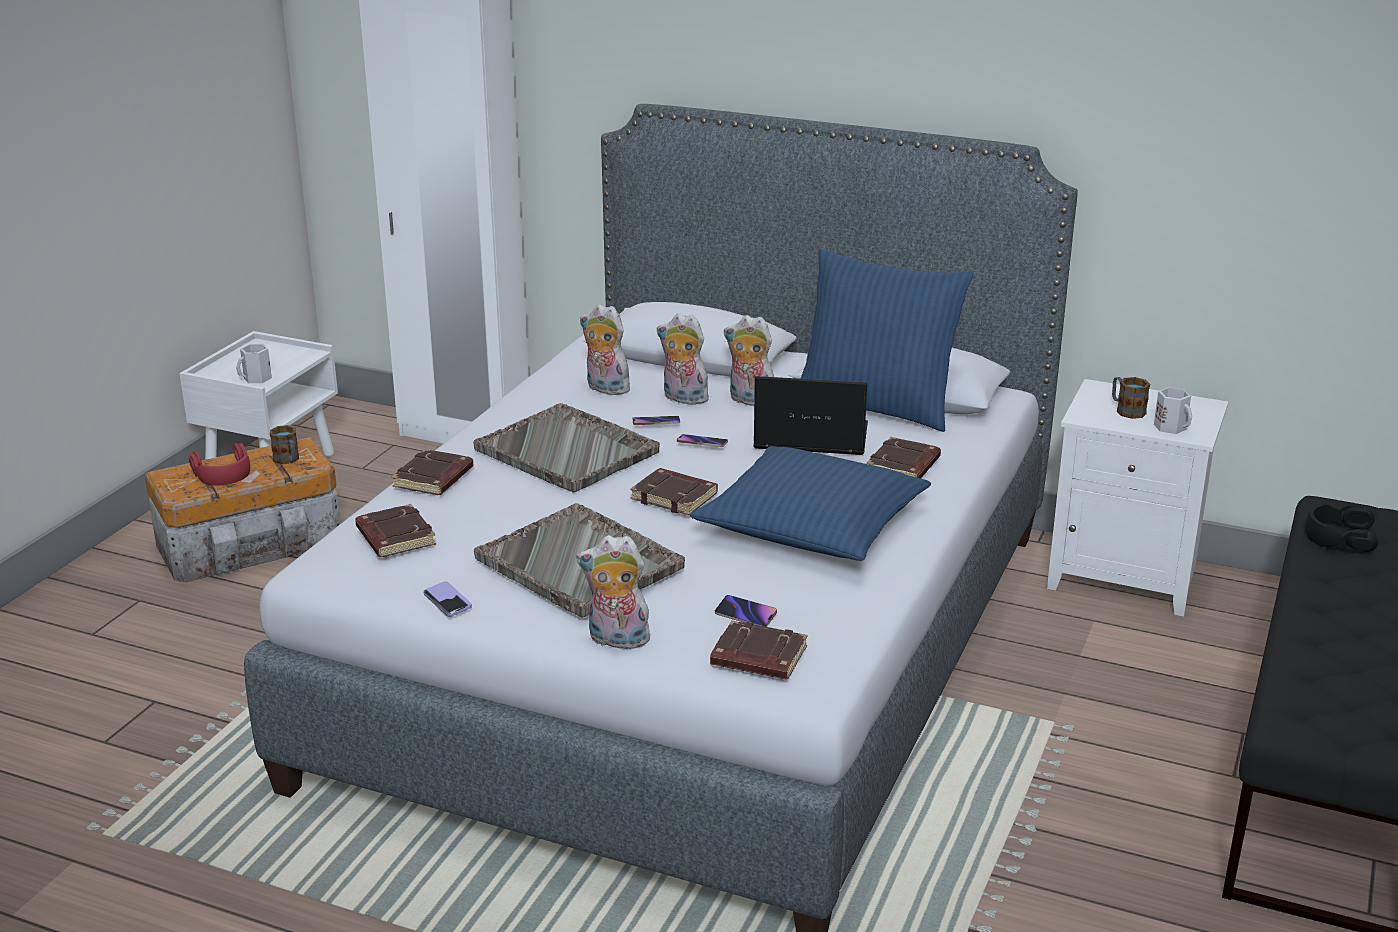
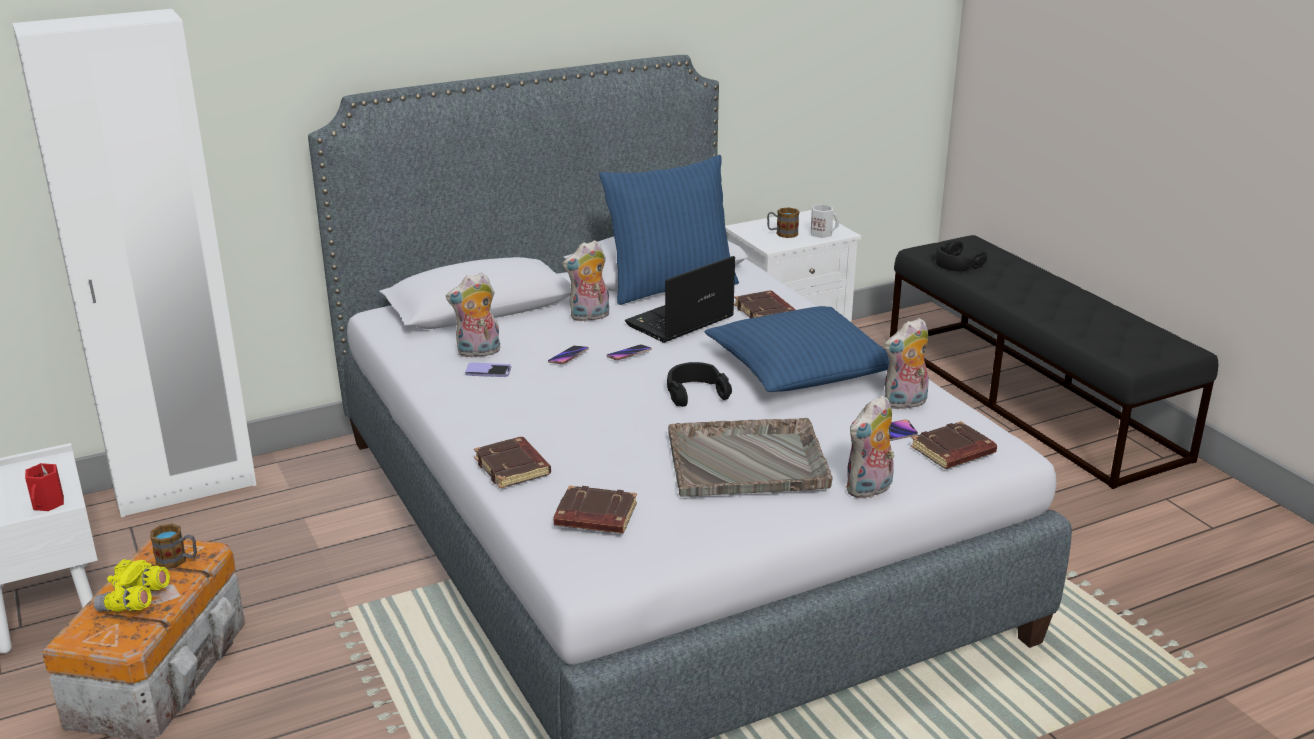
camera: 50 degrees left, 0 degrees up
red headphones [189,443,250,485] -> yellow binoculars [93,559,170,612]
white mug [236,344,272,383] -> red mug [25,463,64,511]
phone [423,581,472,617] -> phone moved to [465,363,511,377]
grey tray [473,403,660,492] -> none
brown book [630,468,718,516] -> black headphones [667,362,732,407]
plush toy [657,313,709,405] -> plush toy moved to [884,318,931,410]

